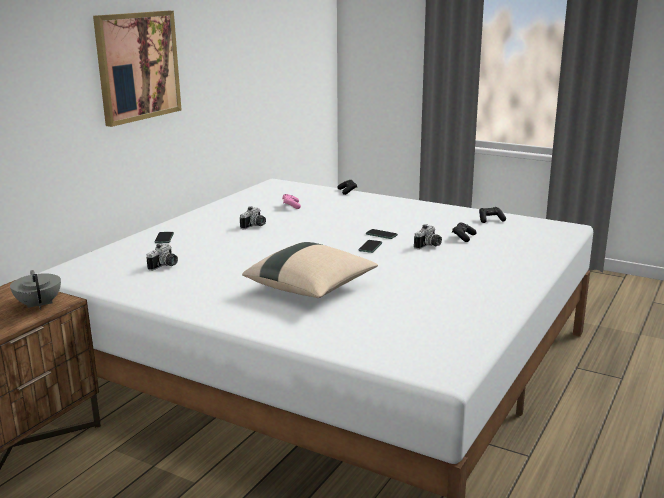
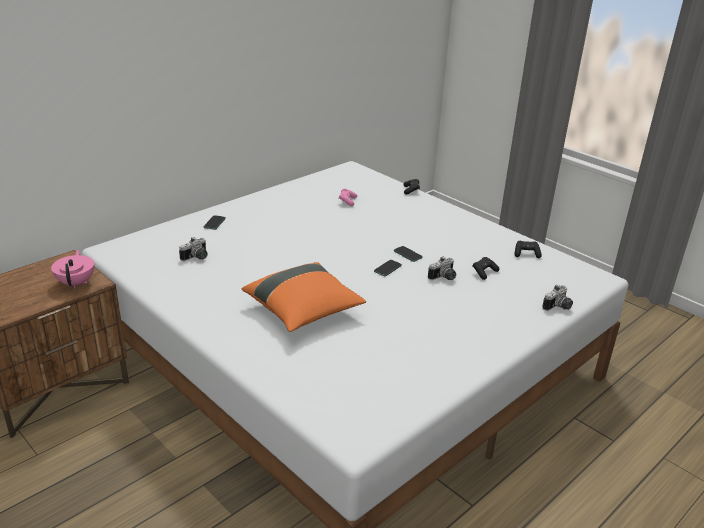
camera: 15 degrees right, 10 degrees up
grey teapot [10,270,61,310] -> pink teapot [51,250,94,288]
picture [93,11,181,127] -> none
camera [240,206,266,229] -> camera moved to [542,285,573,311]
beige pillow [242,242,378,298] -> orange pillow [241,262,366,332]

